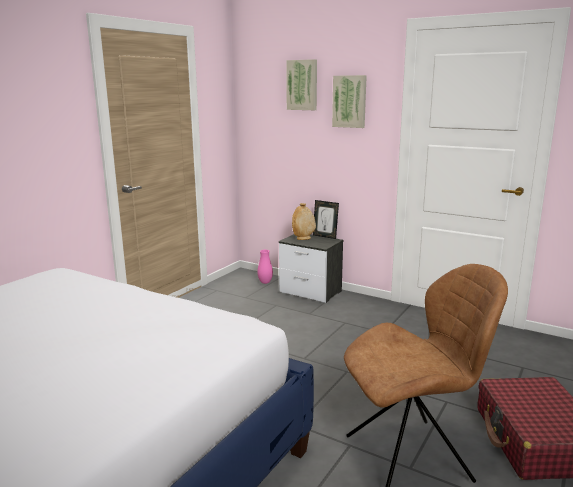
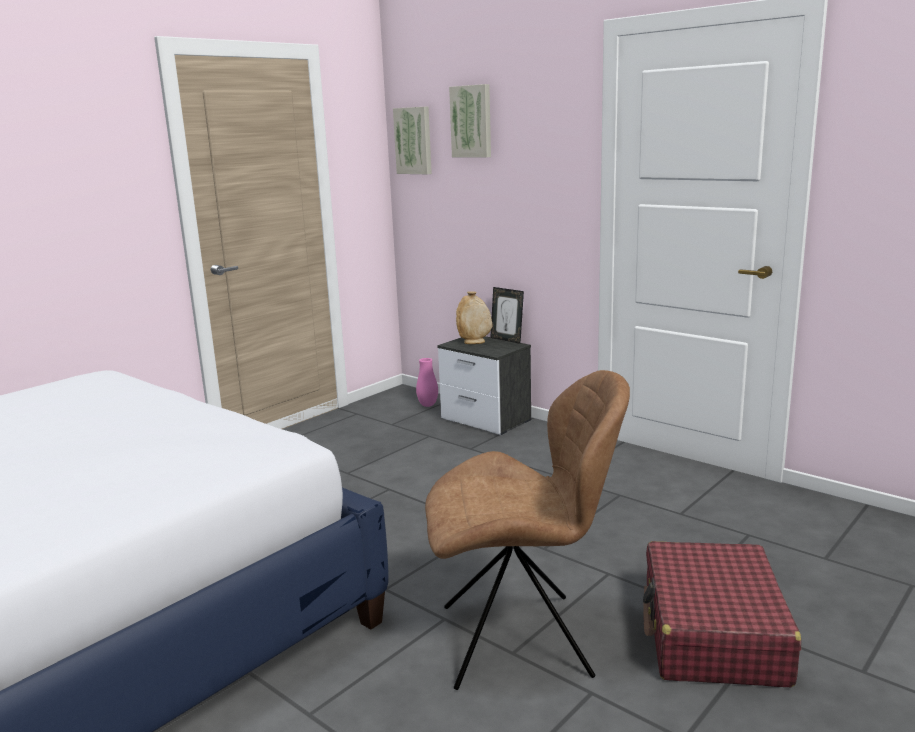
camera: 10 degrees right, 0 degrees up
picture [332,75,367,128] -> picture moved to [393,107,432,174]

